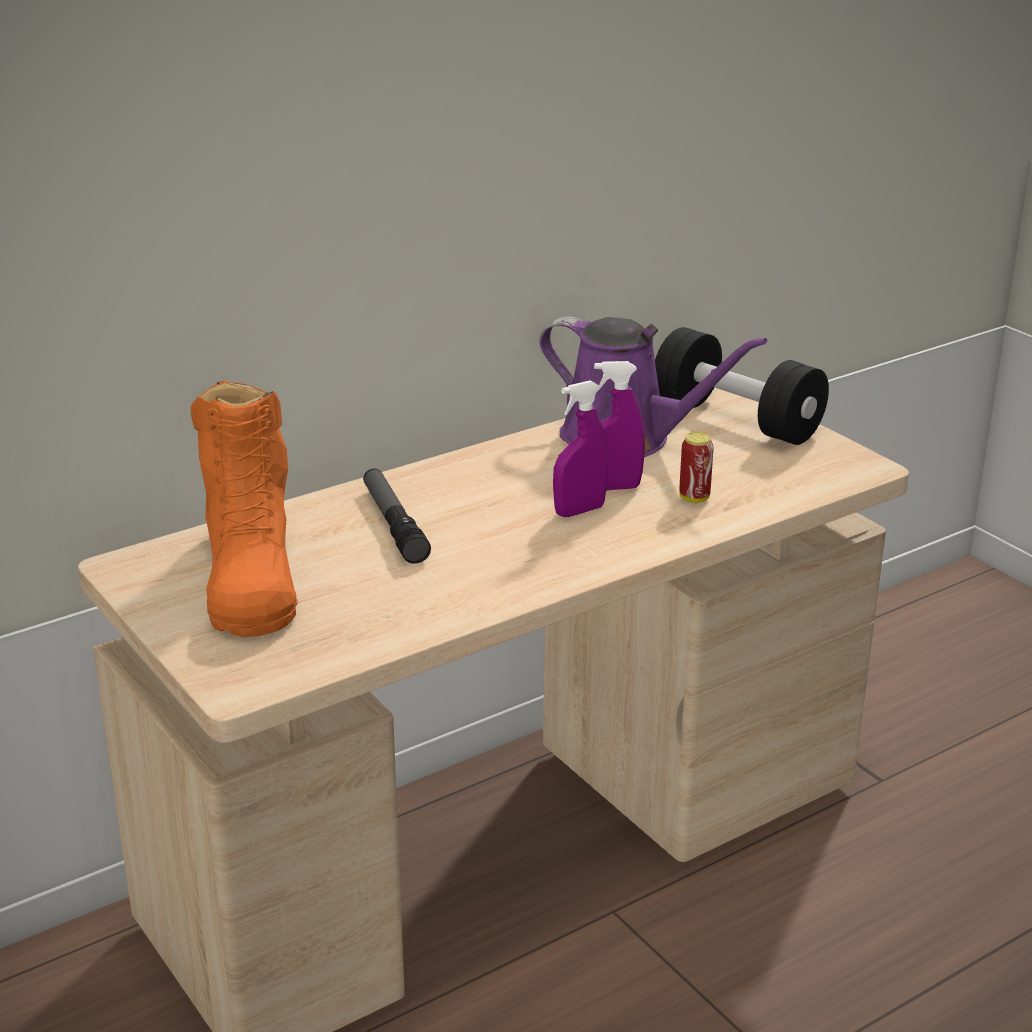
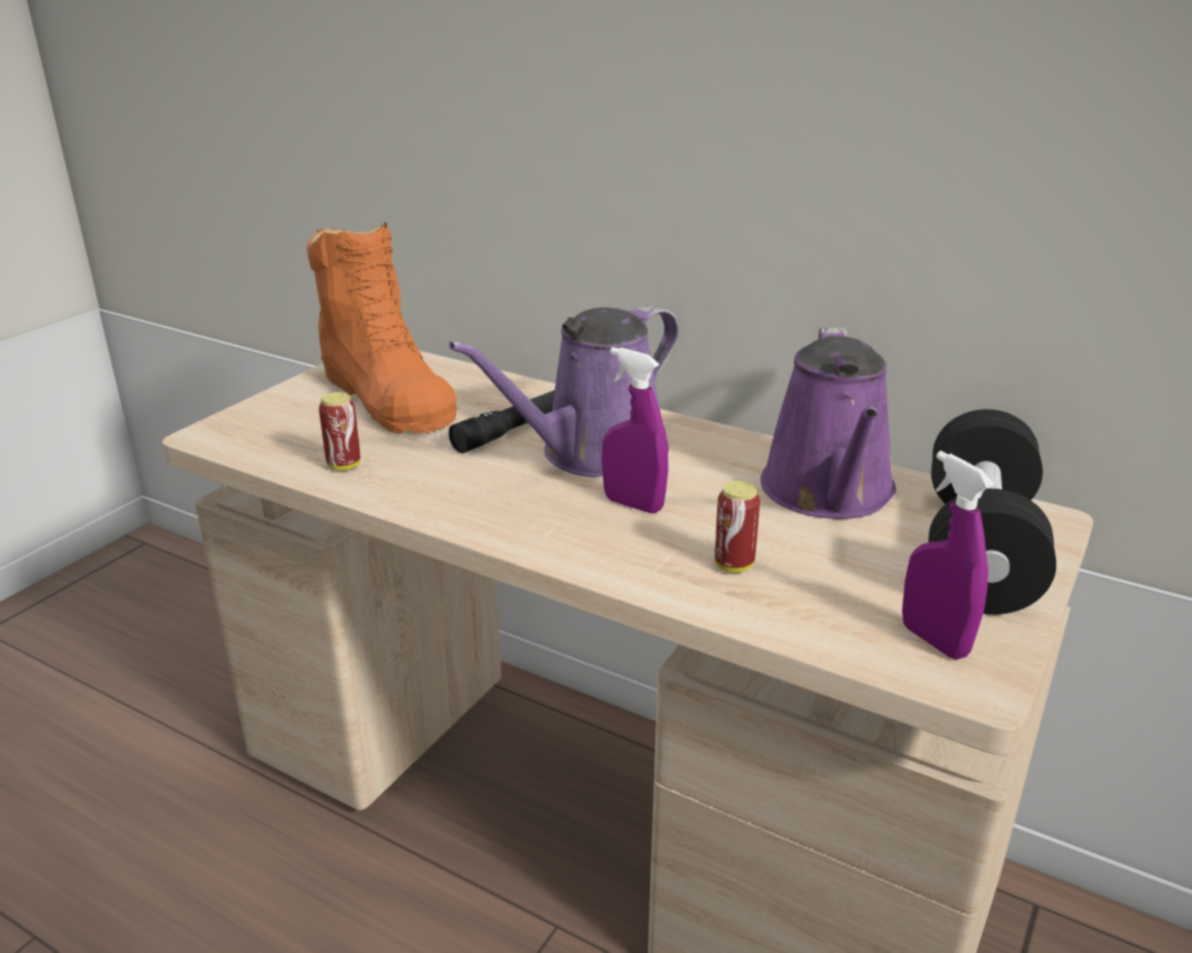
camera: 65 degrees right, 0 degrees up
orange boot [191,381,298,637] -> orange boot turned 90 degrees counterclockwise [306,222,458,434]
purple spray bottle [594,361,645,490] -> purple spray bottle moved to [902,451,994,660]
none -> can [319,392,360,471]
none -> purple watering can [449,306,679,477]

